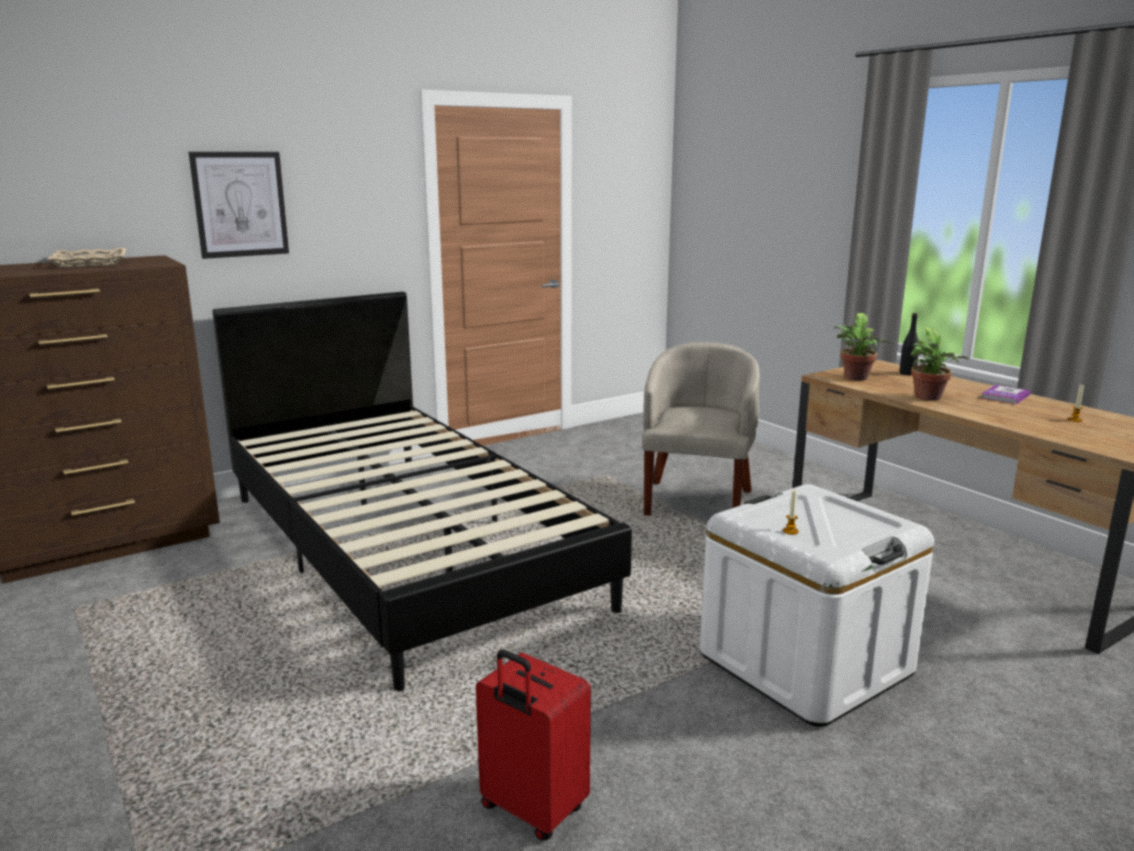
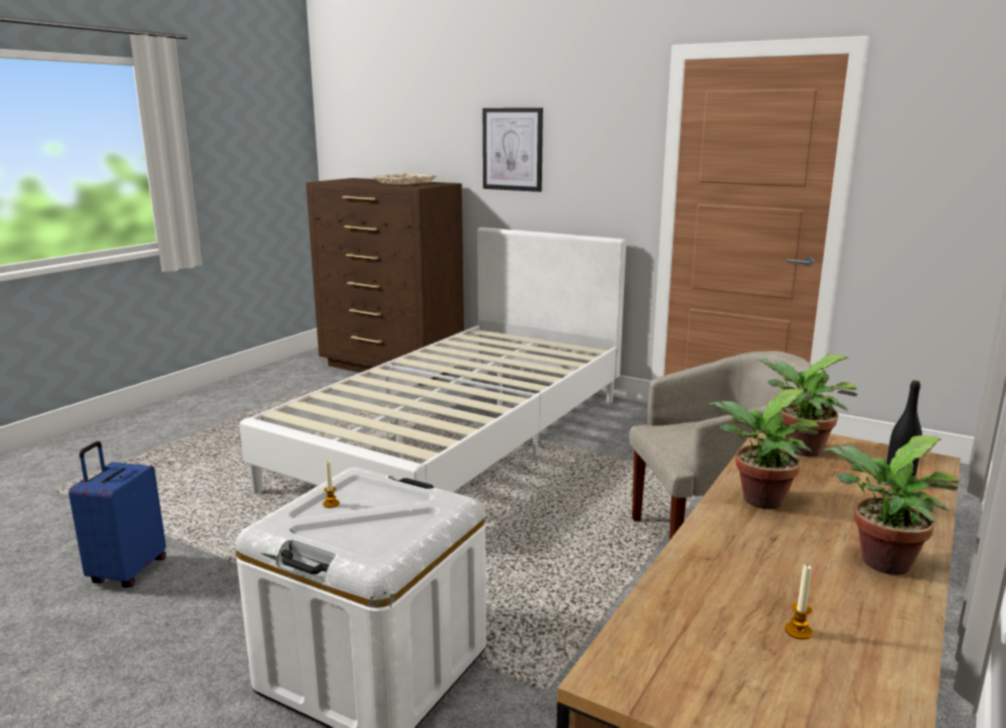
camera: 65 degrees right, 0 degrees up
black bed [212,292,632,691] -> white bed [240,227,626,494]
red suitcase [476,649,591,840] -> blue suitcase [69,441,166,587]
book [981,385,1031,404] -> potted plant [823,436,960,575]

